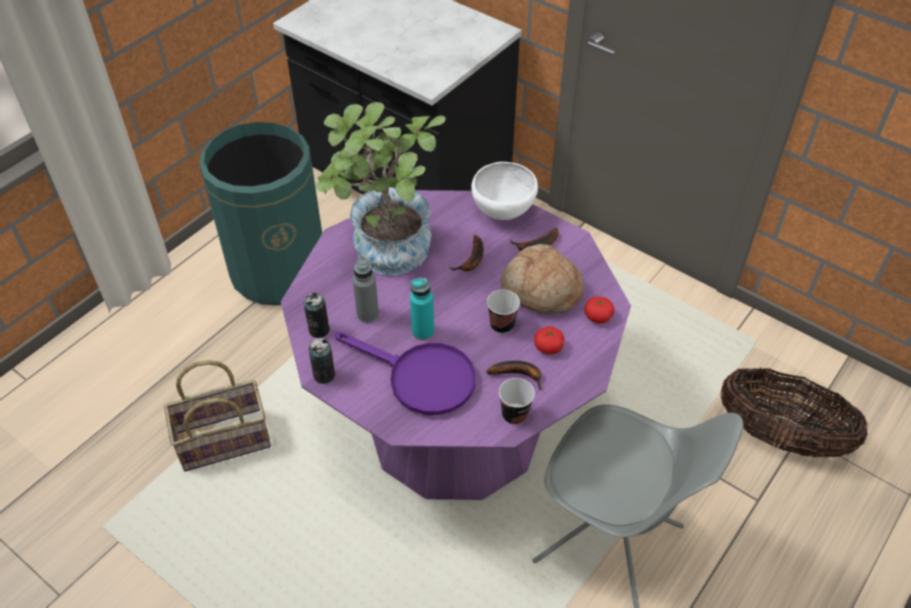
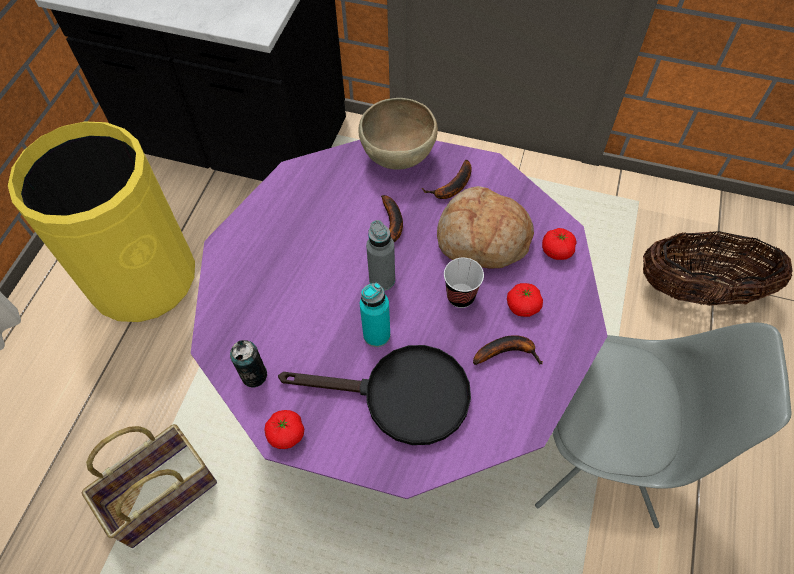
camera: 20 degrees left, 10 degrees up
green trash can [200,122,322,305] -> yellow trash can [8,121,195,322]
can [309,338,335,384] -> tomato [264,410,304,449]
potted plant [316,102,446,275] -> none
purple frying pan [335,332,476,415] -> black frying pan [278,345,471,445]
grey bottle [353,257,379,323] -> grey bottle moved to [366,220,395,291]
white bowl [471,162,538,220] -> brown bowl [358,98,438,170]
cup [499,378,535,425] -> none

